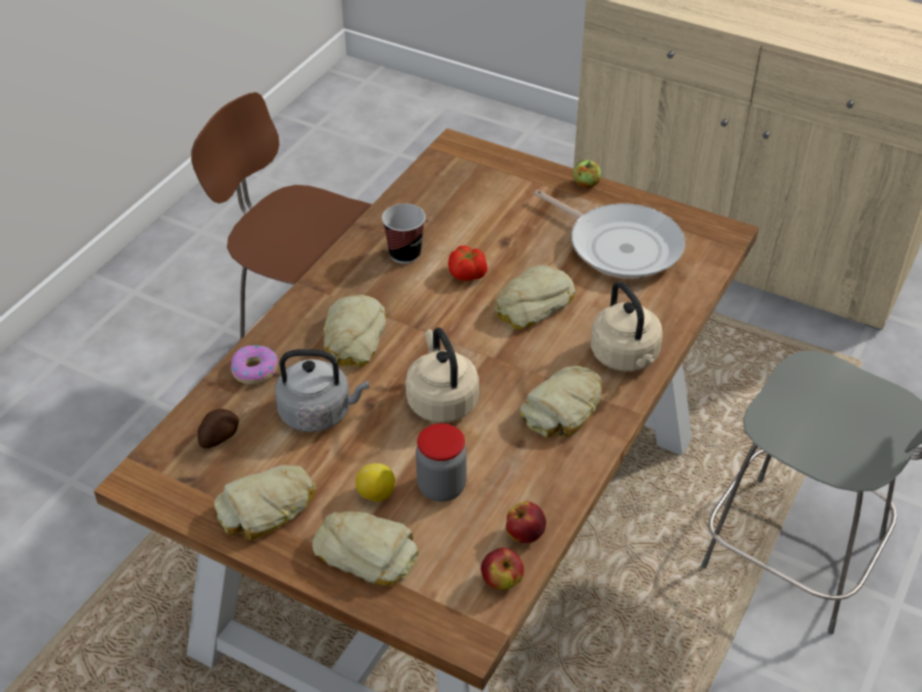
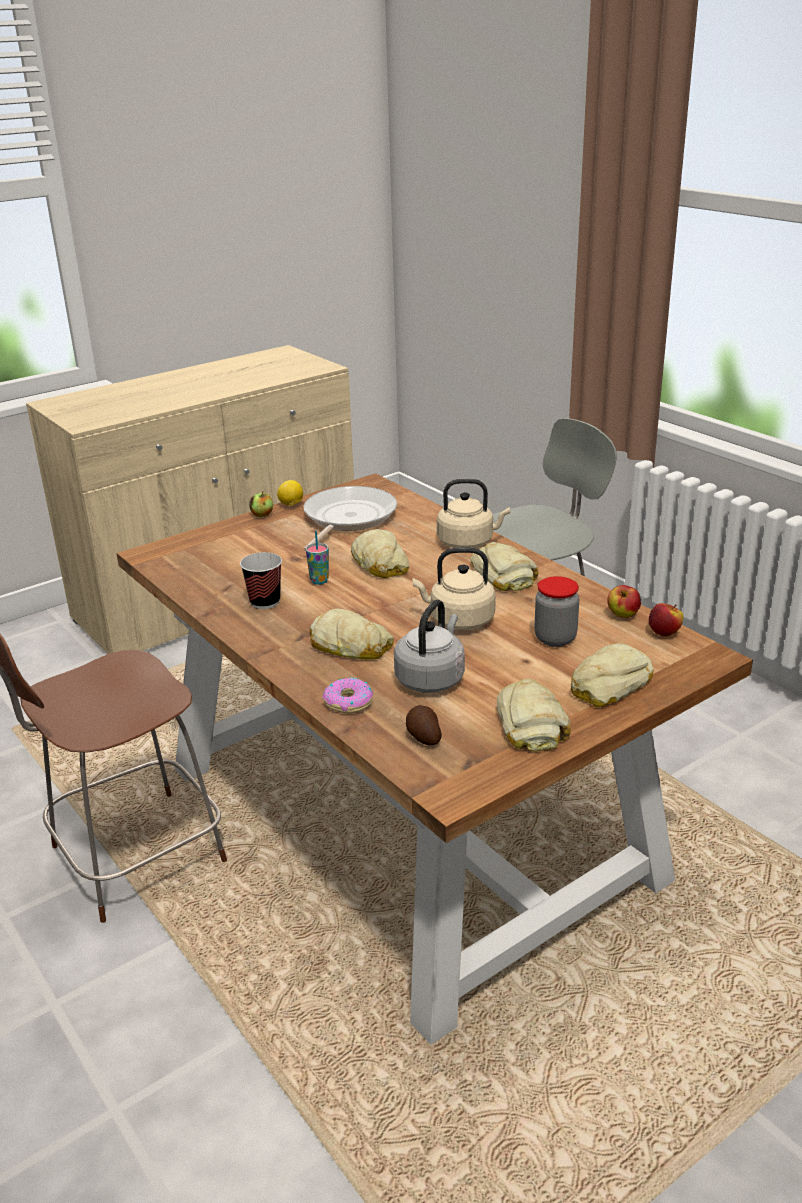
camera: 65 degrees left, 15 degrees down
lemon [355,463,395,502] -> lemon moved to [277,480,303,506]
tomato [448,246,488,281] -> cup [306,531,329,585]
frying pan [534,190,685,279] -> frying pan turned 45 degrees counterclockwise [304,486,397,551]

